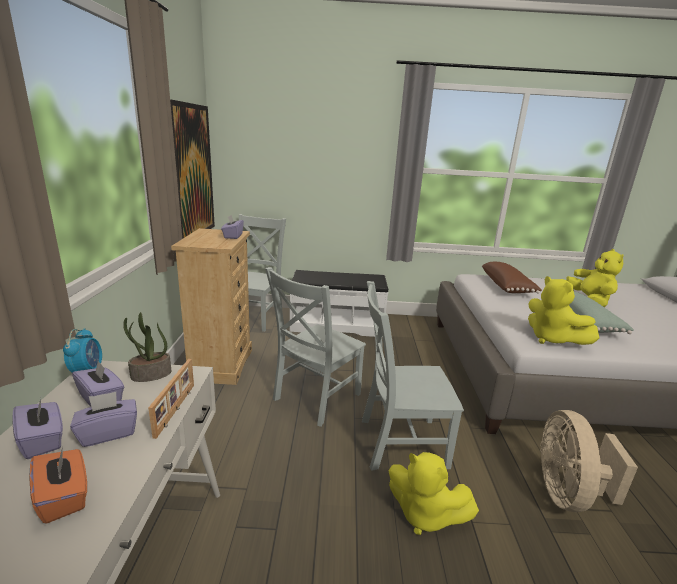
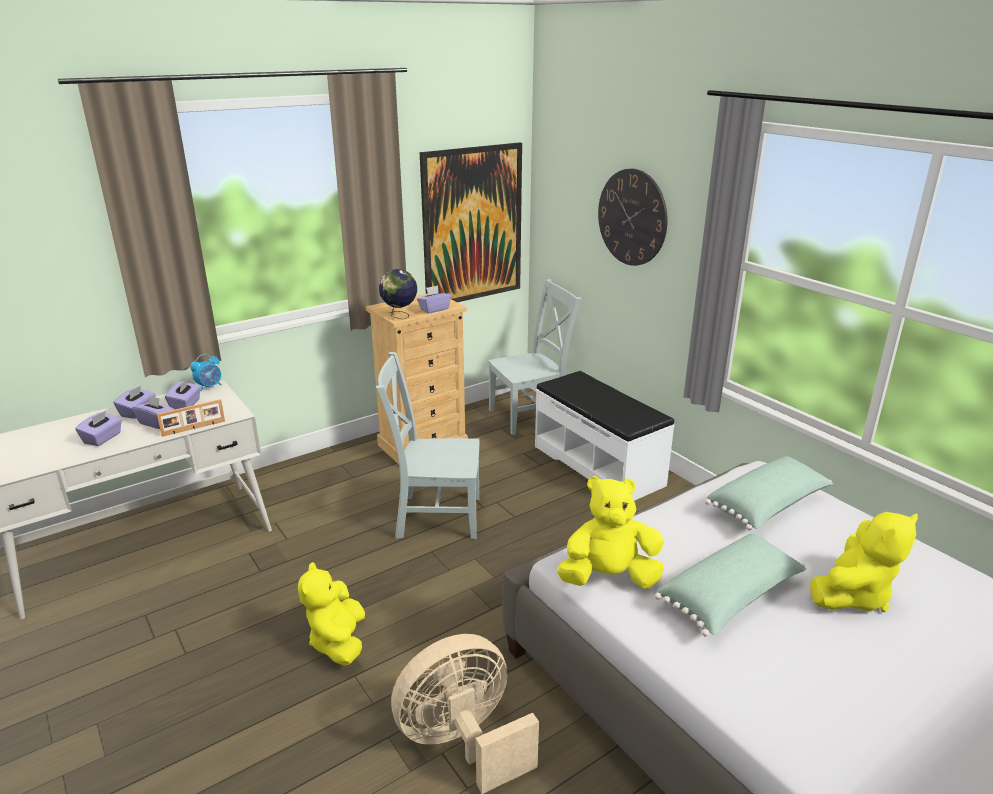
camera: 55 degrees right, 5 degrees up
orange tissue box [30,447,87,524] -> purple tissue box [75,411,122,446]
potted plant [123,312,172,382] -> none
grey chair [362,281,464,471] -> none
brown pillow [482,262,542,294] -> green pillow [705,456,833,530]
yellow plush toy [528,276,599,345] -> yellow plush toy turned 60 degrees clockwise [557,476,664,589]
none -> globe [379,269,417,319]
none -> wall clock [598,169,668,266]

